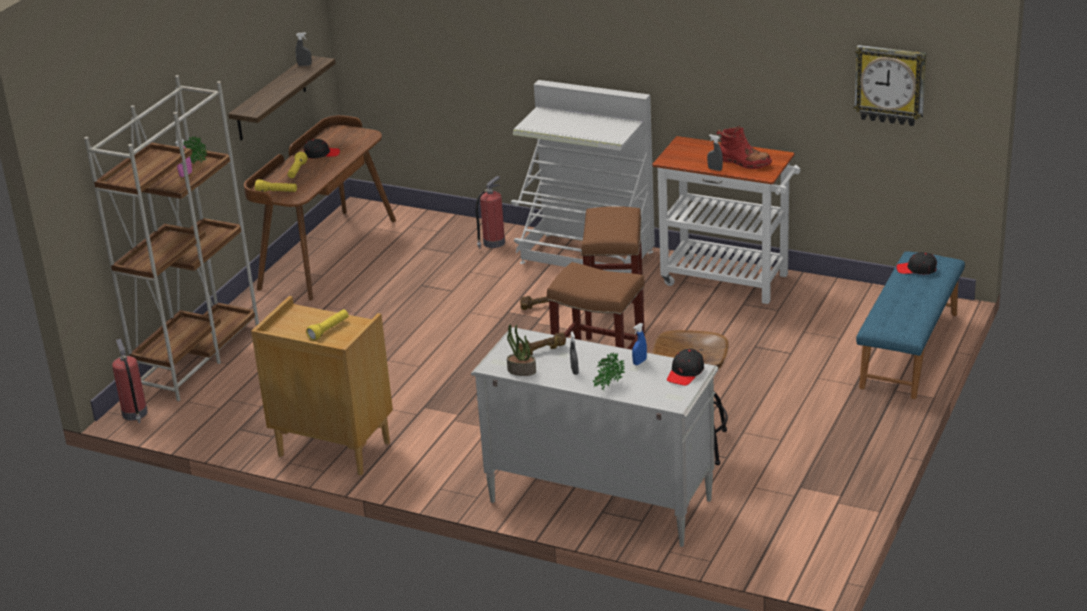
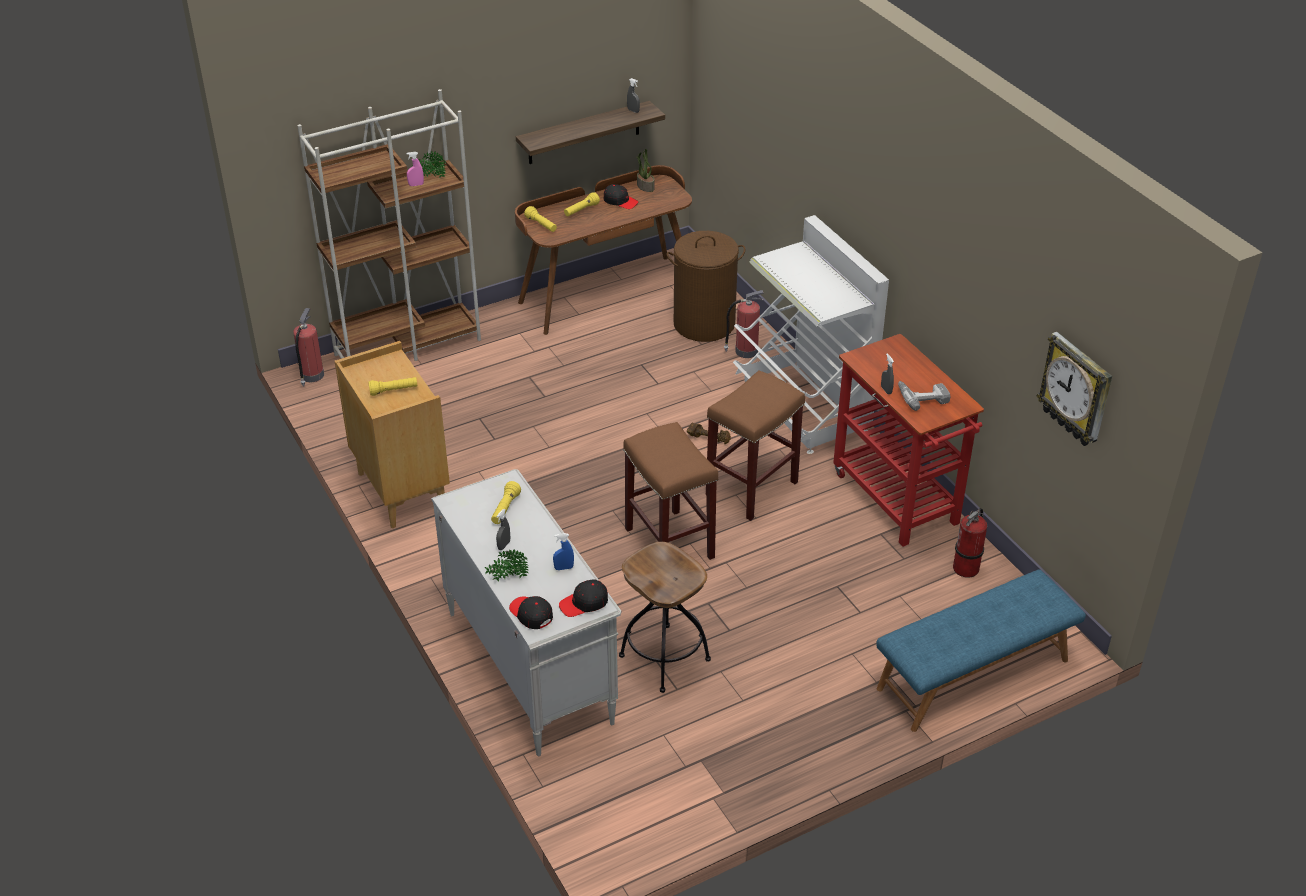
camera: 35 degrees right, 10 degrees up
potted plant [507,325,536,376] -> potted plant moved to [637,149,655,192]
brown dumbbell [519,332,566,355] -> yellow flashlight [491,481,521,524]
white cart [652,136,800,304] -> red cart [833,334,984,547]
red boot [716,126,772,169] -> power drill [898,381,951,411]
black cap [896,252,937,274] -> black cap moved to [509,596,553,629]
none -> brown laundry basket [667,231,746,342]
none -> fire extinguisher [953,508,987,578]

